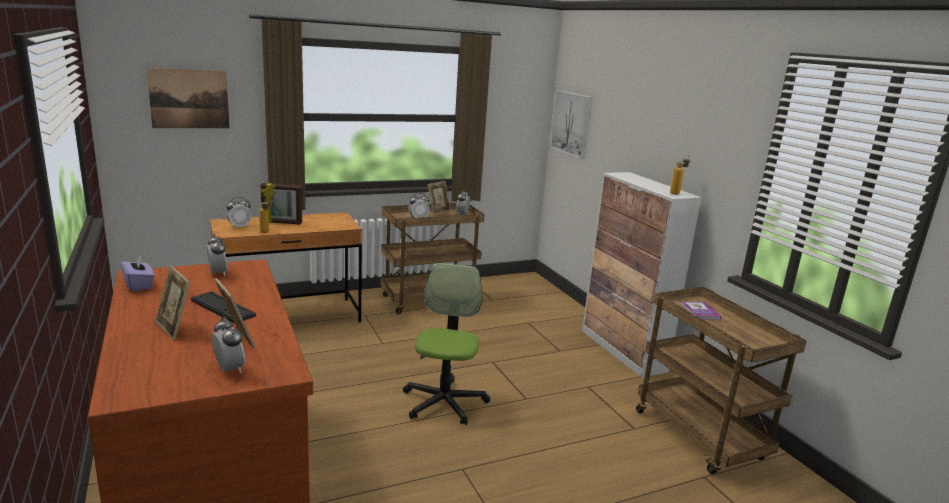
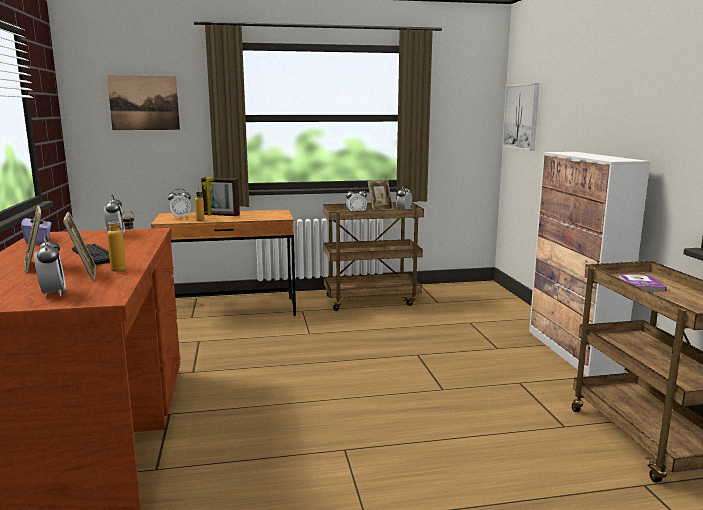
camera: 15 degrees right, 5 degrees down
office chair [403,263,490,425] -> none
bottle [670,155,690,195] -> bottle moved to [107,211,135,272]

